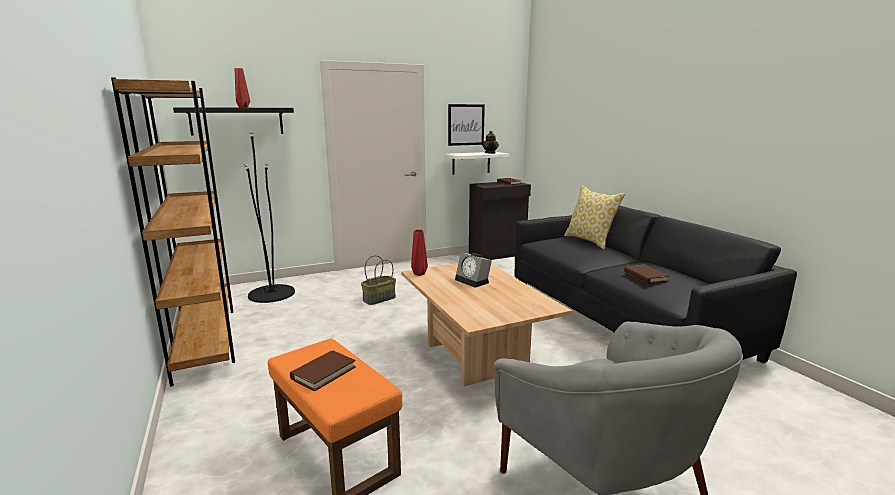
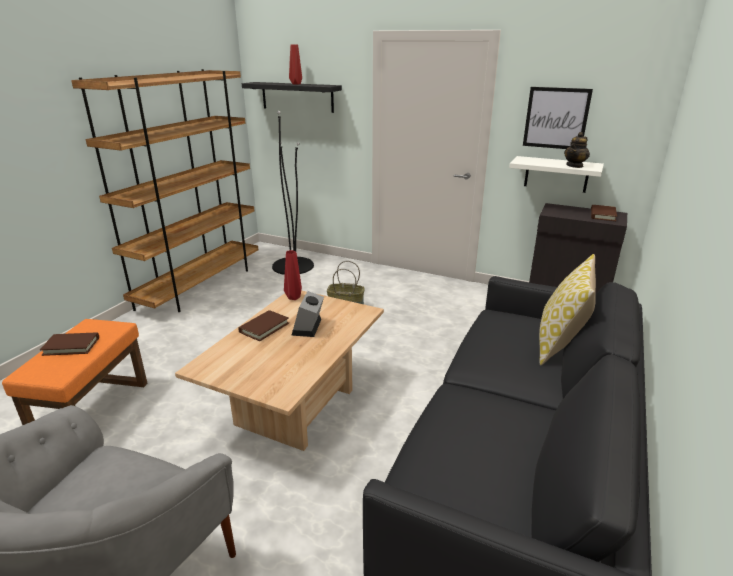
camera: 50 degrees right, 10 degrees up
brown book [624,265,669,284] -> brown book moved to [238,310,289,341]

